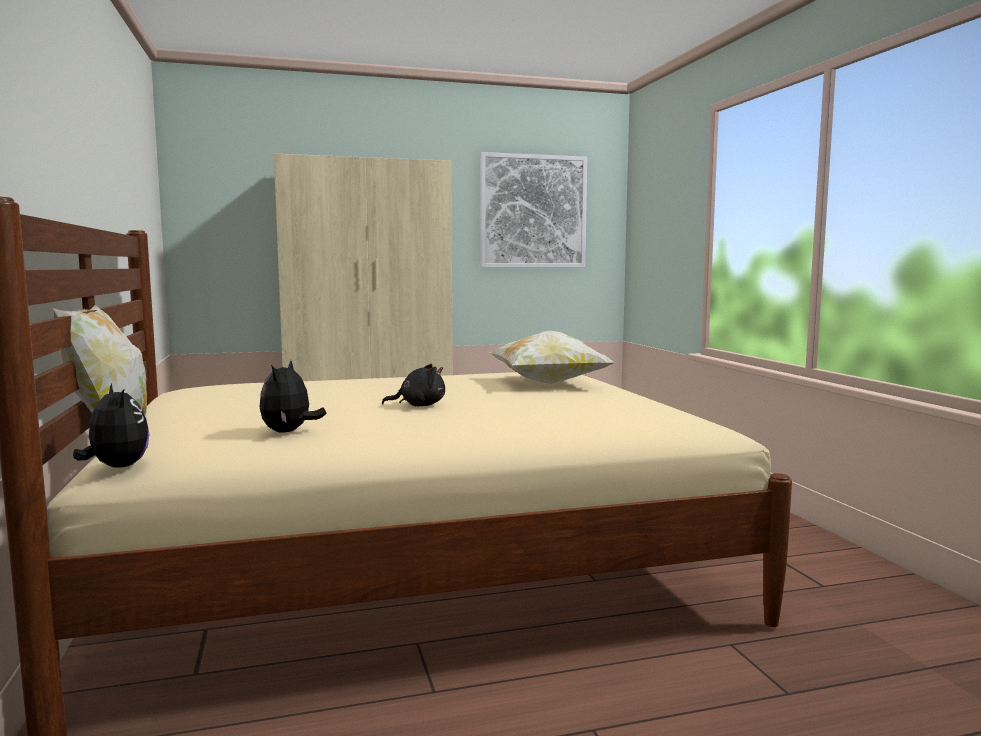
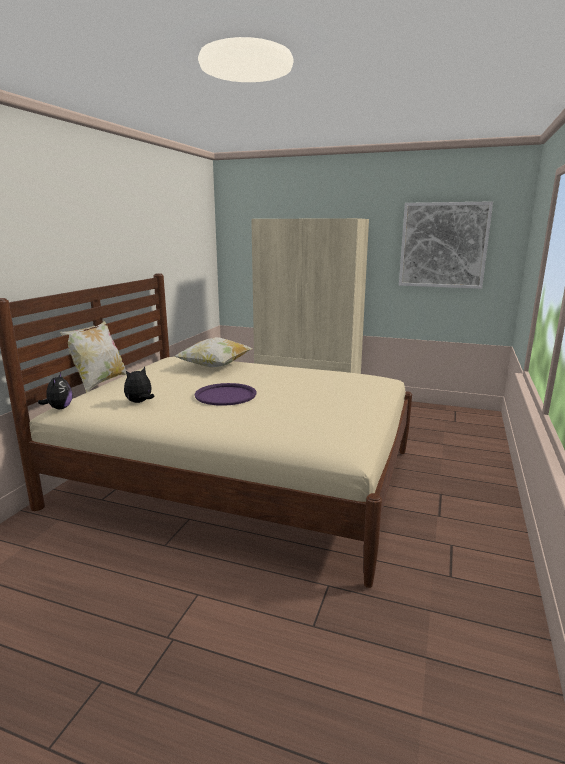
camera: 35 degrees right, 10 degrees up
black plush toy [382,364,445,406] -> purple tray [195,383,256,406]
pillow [488,331,615,384] -> pillow moved to [174,337,252,367]

